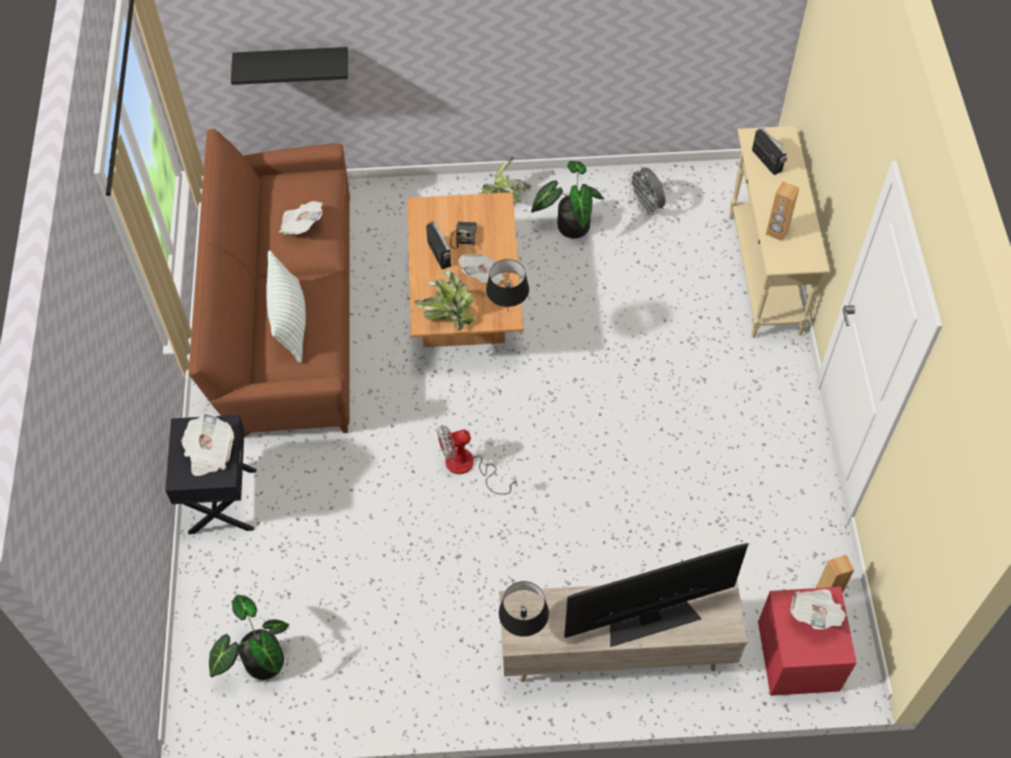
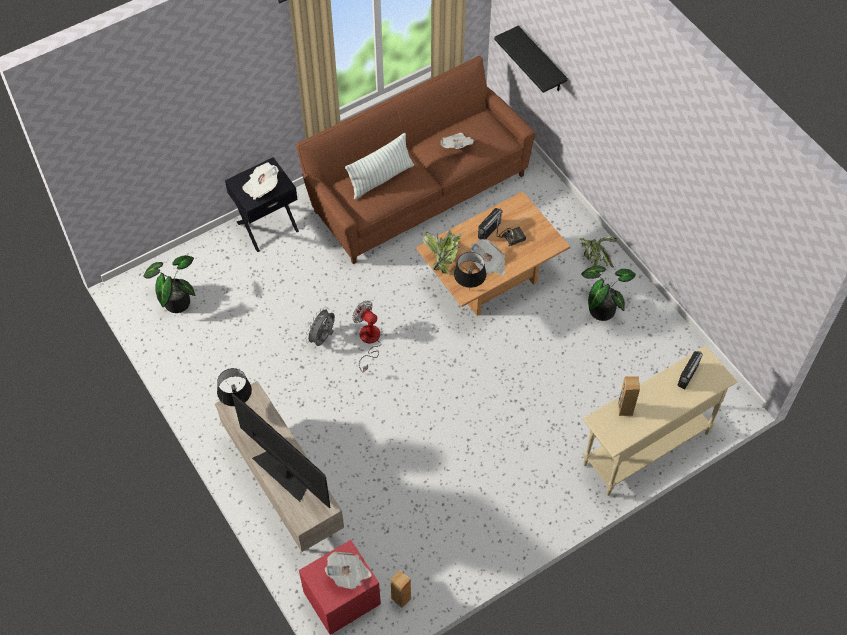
camera: 60 degrees right, 0 degrees up
grey fan [628,167,665,215] -> grey fan moved to [305,307,335,346]

